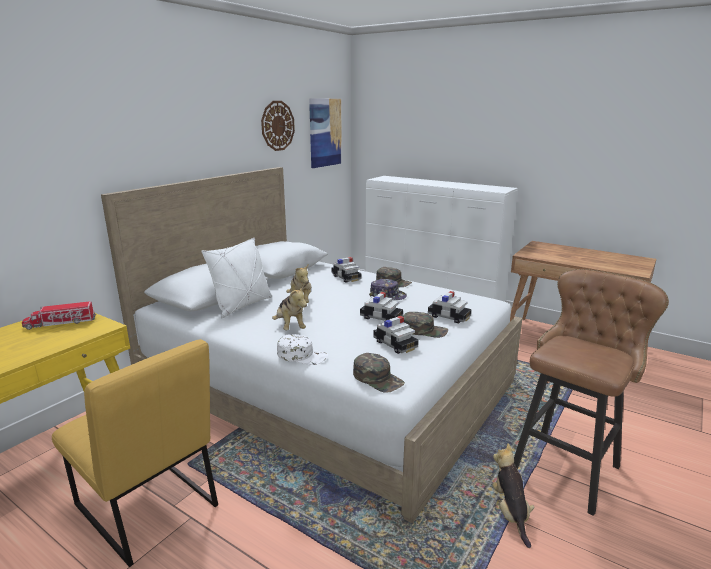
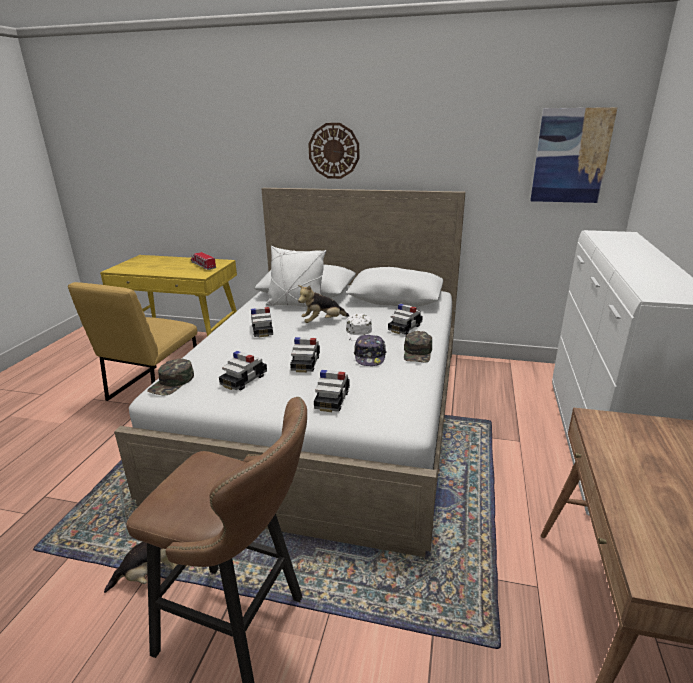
camera: 70 degrees right, 5 degrees up
wall clock [261,101,295,151] -> wall clock moved to [308,123,359,179]
plush toy [272,284,307,331] -> toy car [251,307,273,337]
white cap [277,334,328,365] -> white cap moved to [346,313,372,341]
green cap [403,312,448,338] -> none

